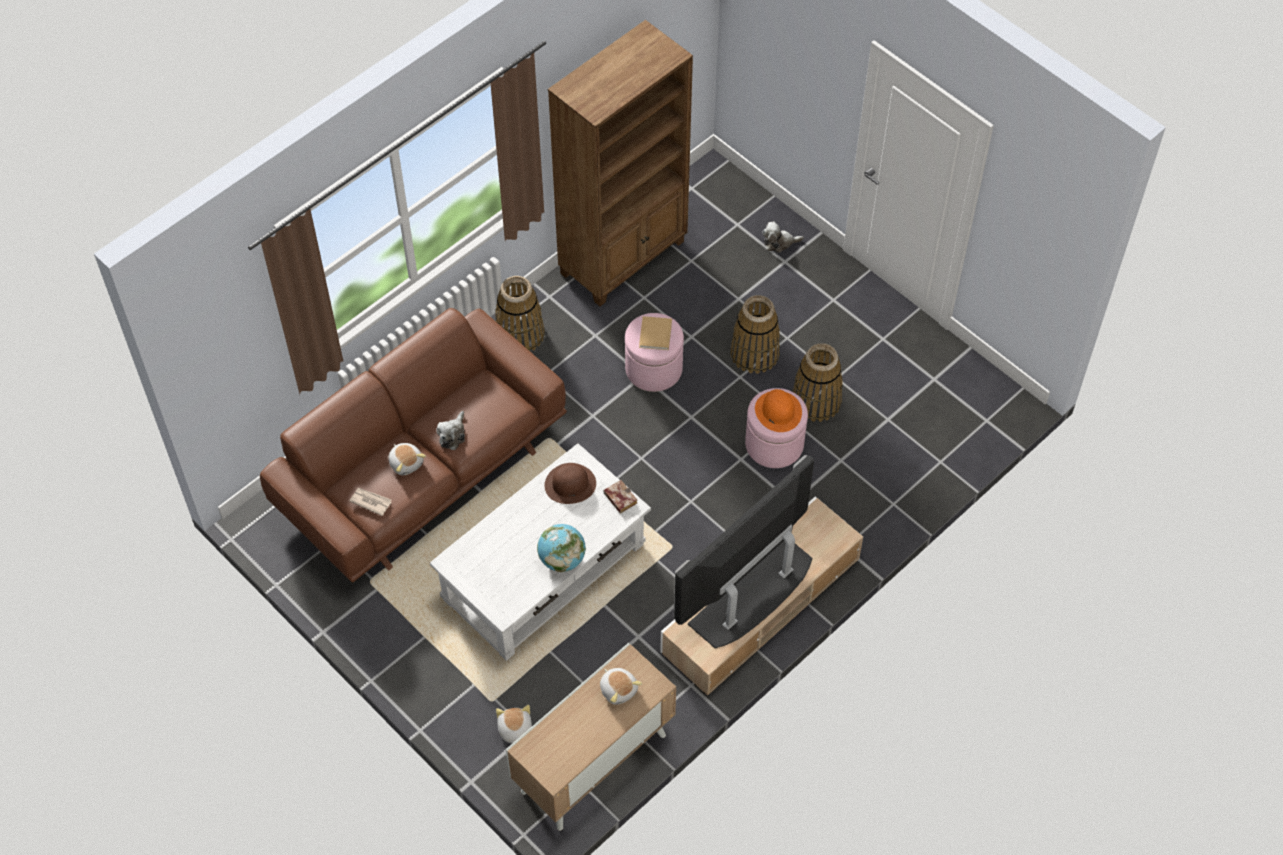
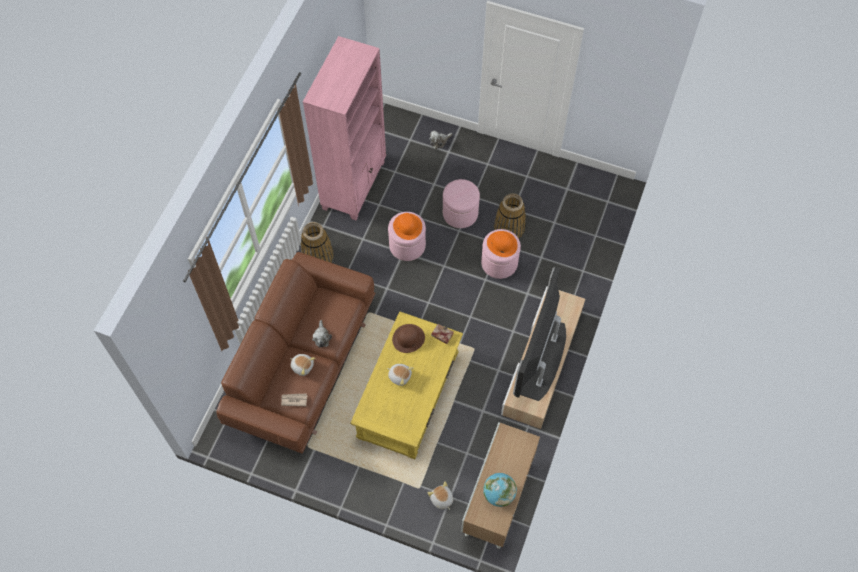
camera: 25 degrees left, 5 degrees up
white coffee table [430,443,651,661] -> yellow coffee table [350,311,463,459]
globe [537,524,586,572] -> globe moved to [483,473,517,507]
brown bookcase [548,20,693,306] -> pink bookcase [303,36,386,220]
plush toy [600,668,642,705] -> plush toy moved to [387,364,414,386]
beige book [639,316,672,350] -> orange hat [393,213,422,240]
basket [730,295,780,374] -> pink ottoman [443,179,480,228]

